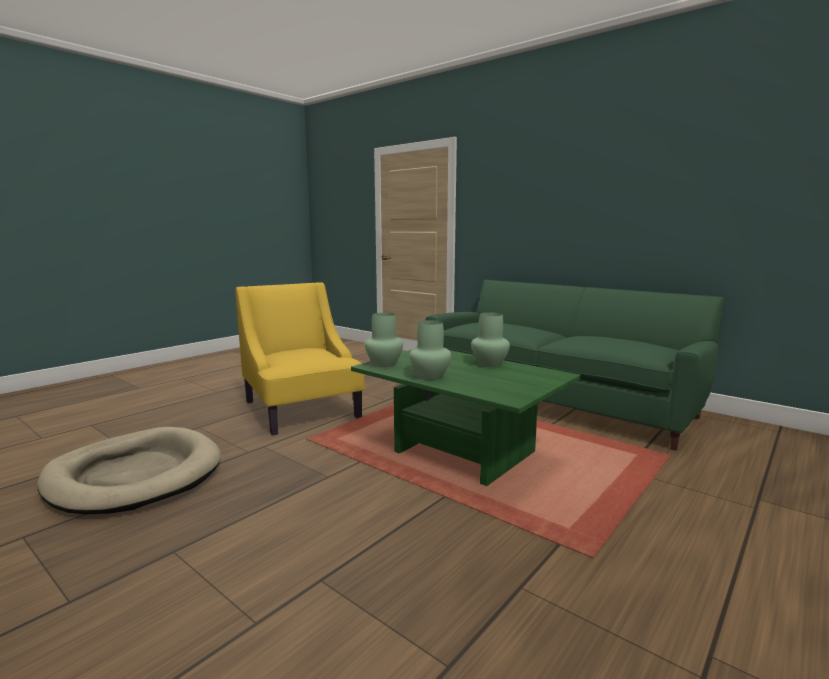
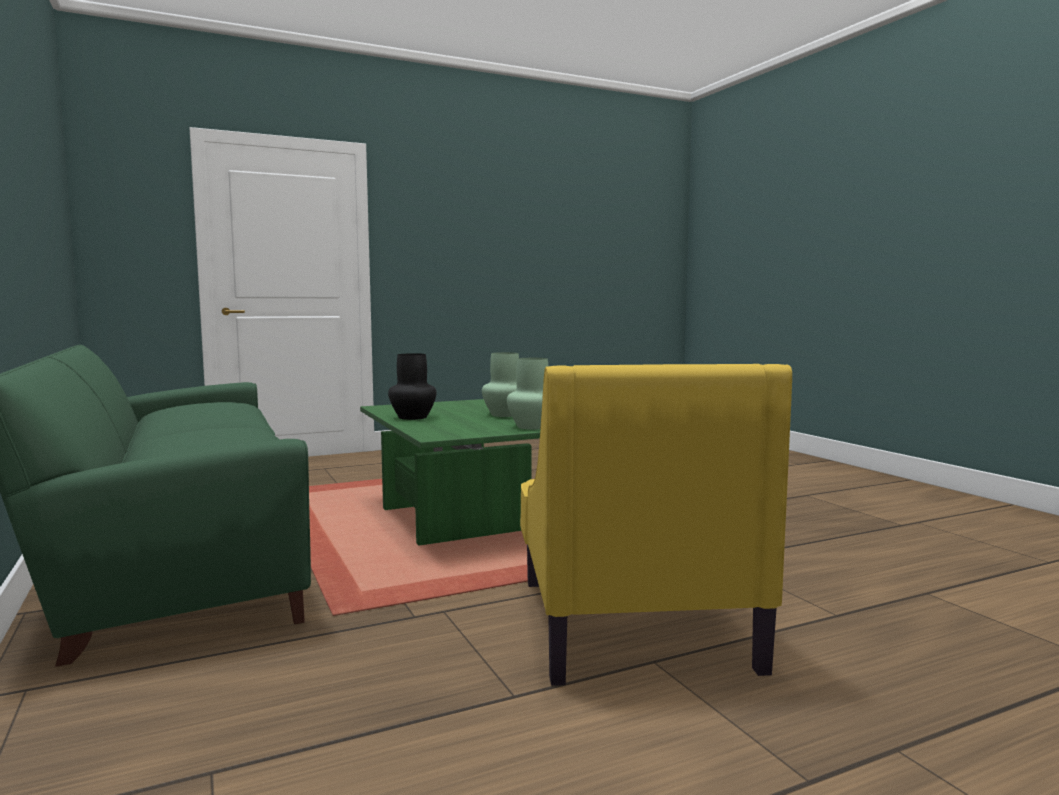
camera: 155 degrees left, 5 degrees down
beige dog bed [37,427,221,514] -> none
green vase [471,313,510,367] -> black vase [388,353,437,420]

